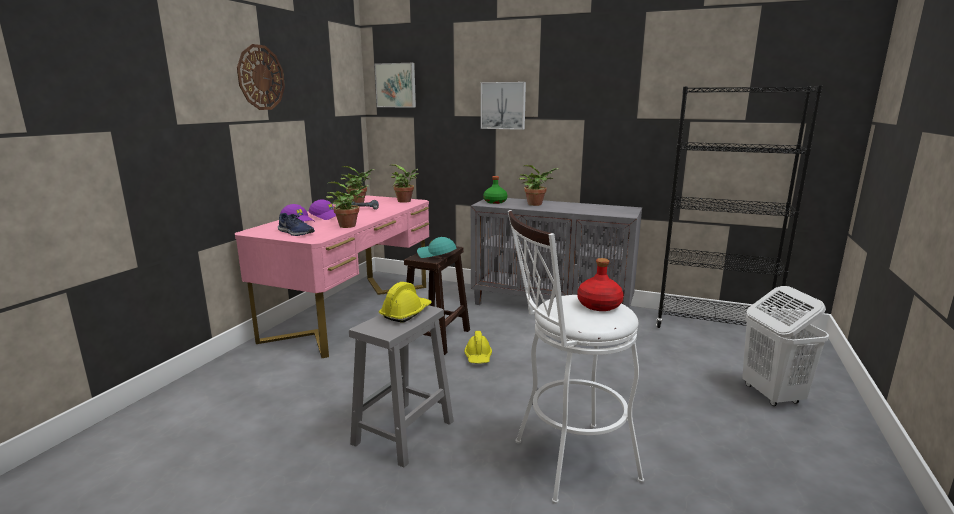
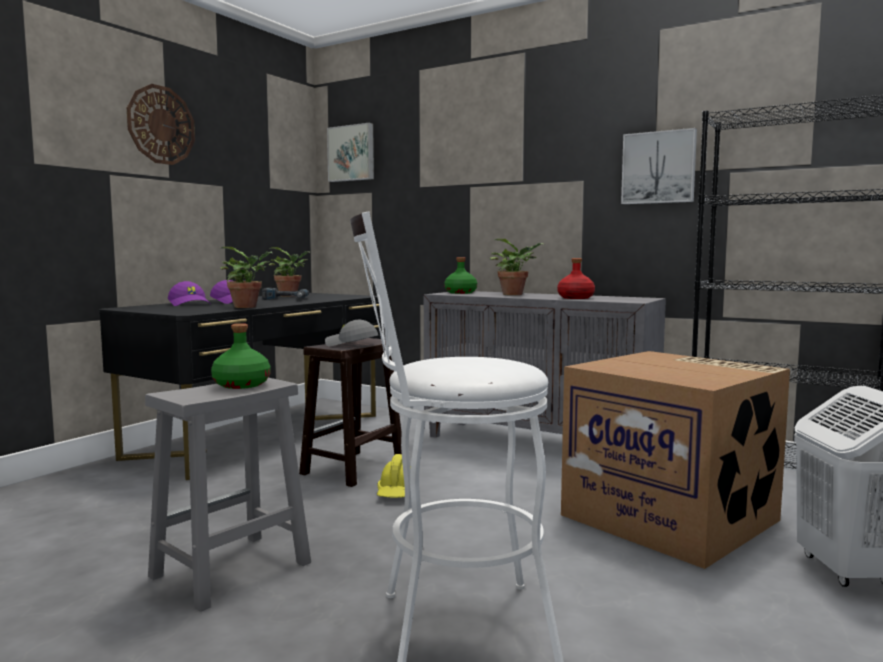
camera: 10 degrees right, 10 degrees down
pink desk [235,195,429,358] -> black desk [99,293,381,480]
blue shoe [278,213,315,236] -> none
yellow hard hat [379,282,432,322] -> green bottle [211,323,271,389]
potted plant [390,165,419,203] -> none
turquoise cap [417,237,456,258] -> grey cap [325,319,378,346]
picture [481,82,526,130] -> picture moved to [621,128,697,204]
red bottle [577,258,624,311] -> red bottle moved to [557,258,595,299]
none -> cardboard box [561,351,790,569]

